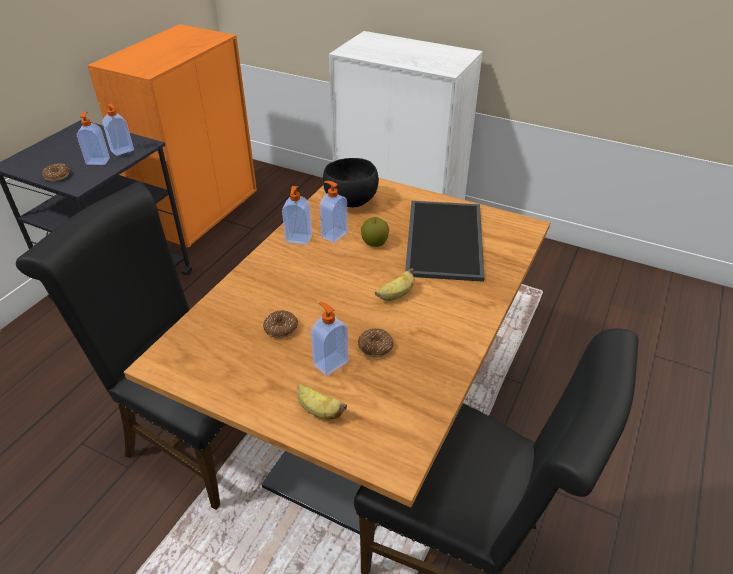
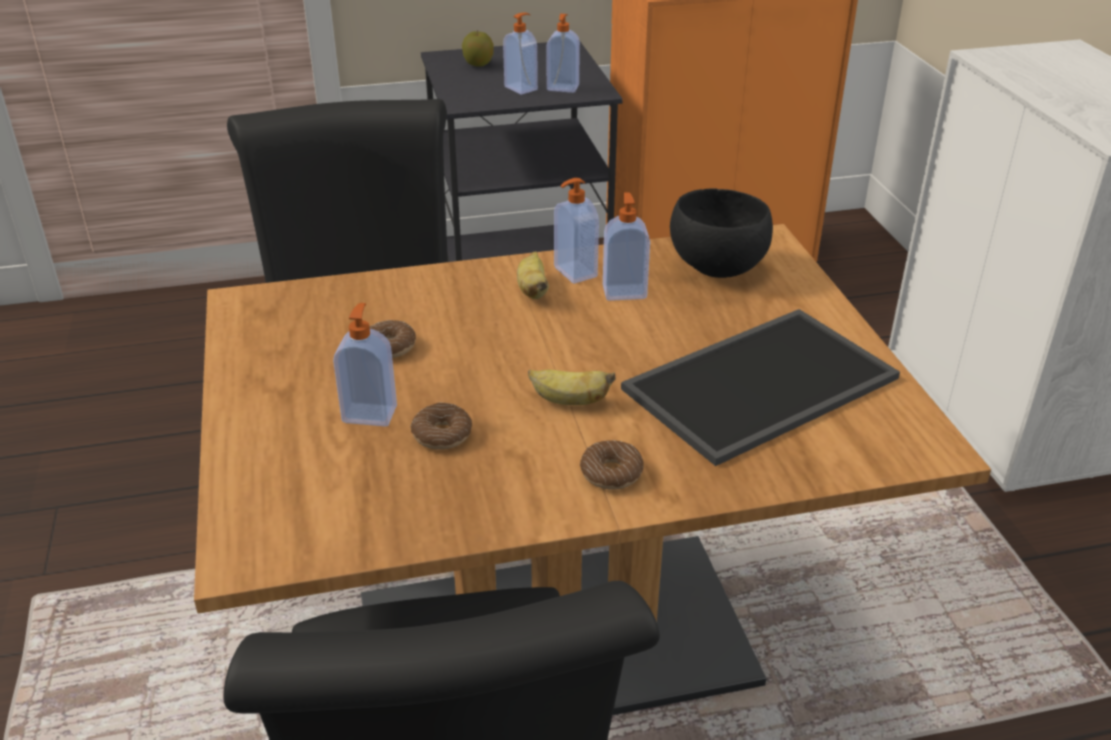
camera: 50 degrees right, 5 degrees down
donut [42,163,69,181] -> donut moved to [580,440,644,490]
banana [297,383,347,420] -> banana moved to [517,251,549,299]
apple [361,217,389,247] -> apple moved to [462,30,494,67]

